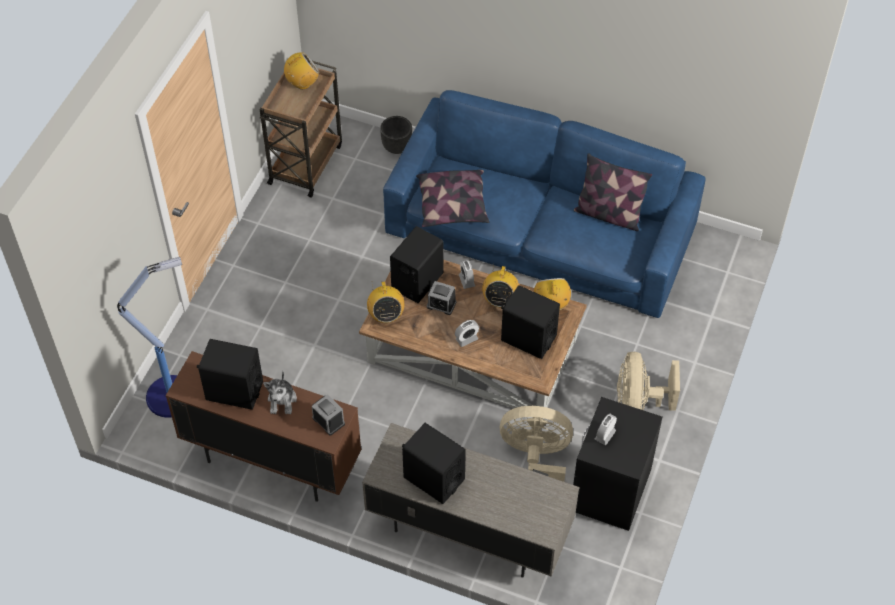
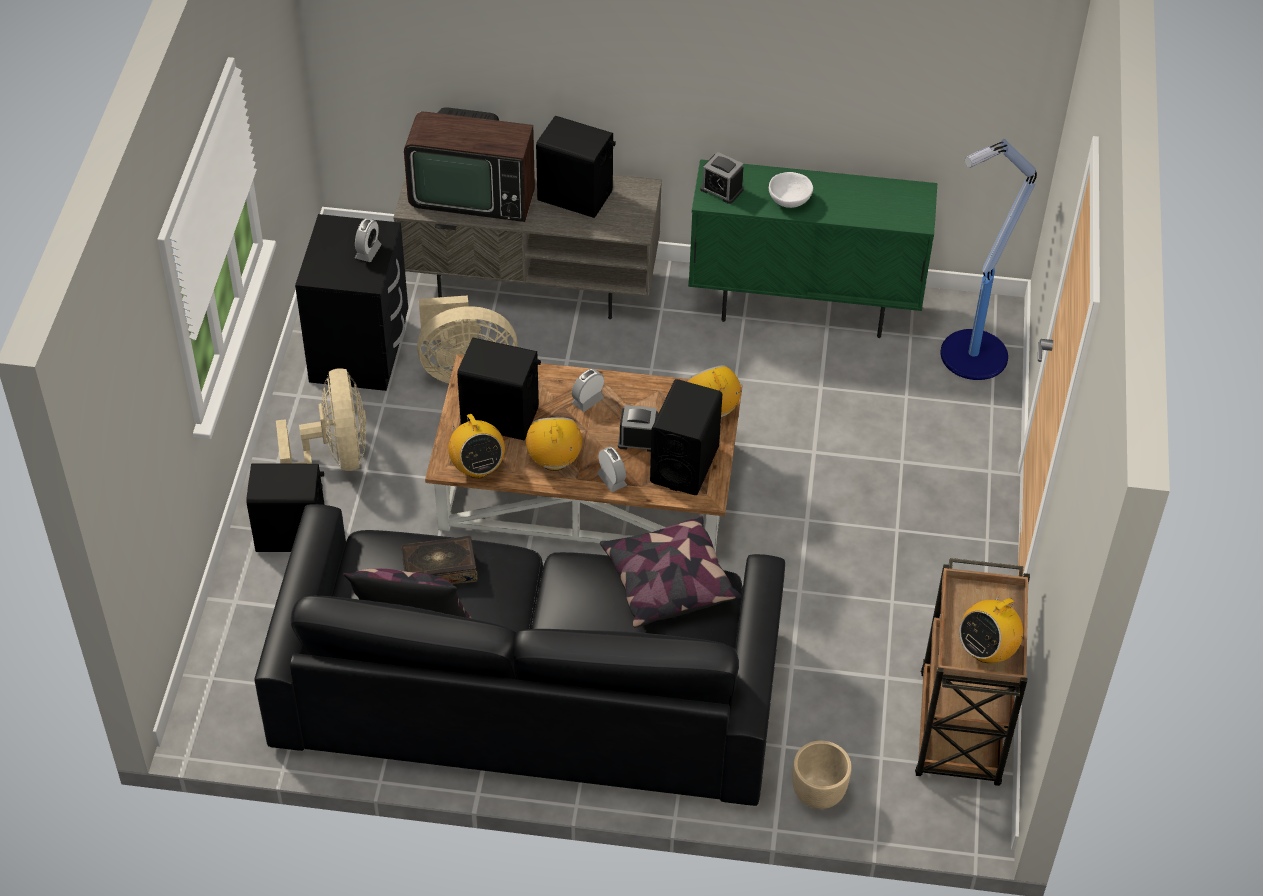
camera: 165 degrees right, 5 degrees down
brown cabinet [166,351,361,502] -> green cabinet [688,159,937,338]
black speaker [197,339,263,410] -> black speaker moved to [246,463,325,552]
plush toy [263,371,297,414] -> white bowl [769,172,813,208]
black planter [380,116,412,154] -> beige planter [792,741,851,809]
blue sofa [383,90,706,318] -> black sofa [254,504,785,806]
none -> book [401,536,478,584]
none -> television [404,107,535,222]

